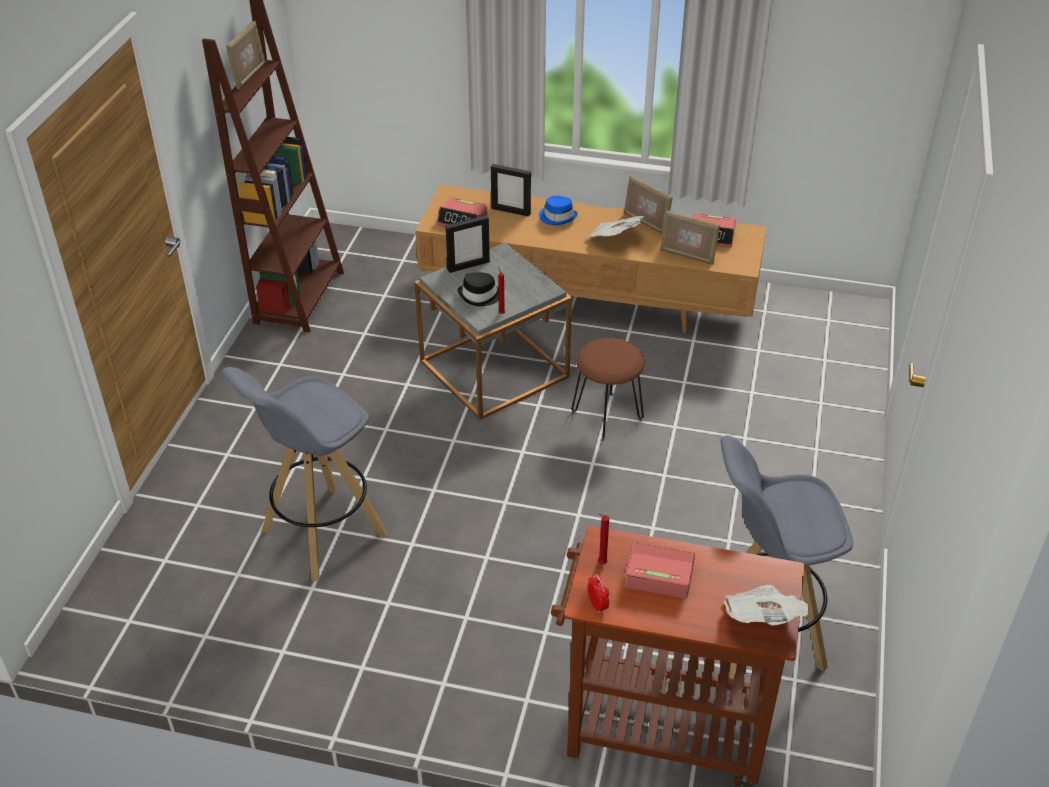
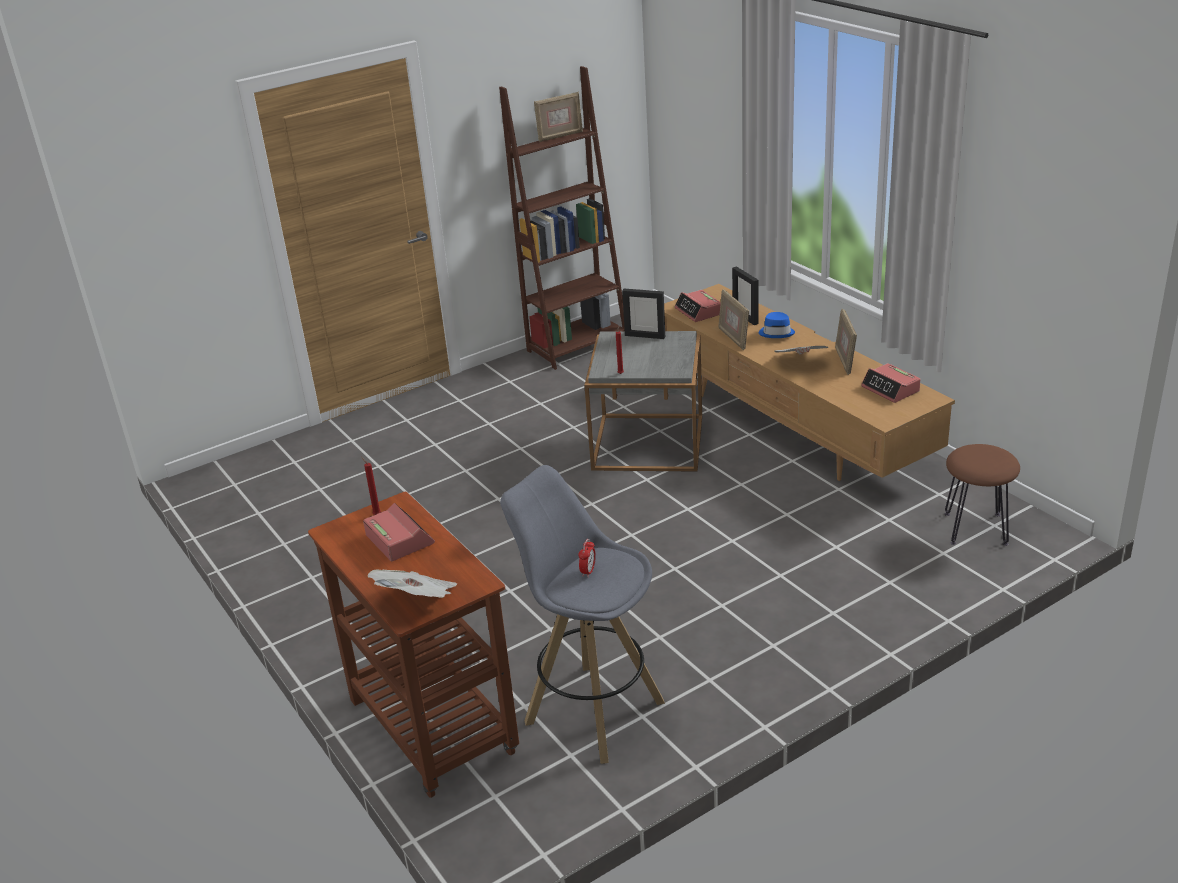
camera: 45 degrees right, 10 degrees down
grey stool [222,367,388,581] -> none
black hat [458,272,499,306] -> none
brown stool [571,338,645,441] -> brown stool moved to [945,444,1020,546]
alarm clock [588,574,609,614] -> alarm clock moved to [578,539,596,577]
picture frame [660,211,720,265] -> picture frame moved to [718,289,749,350]

